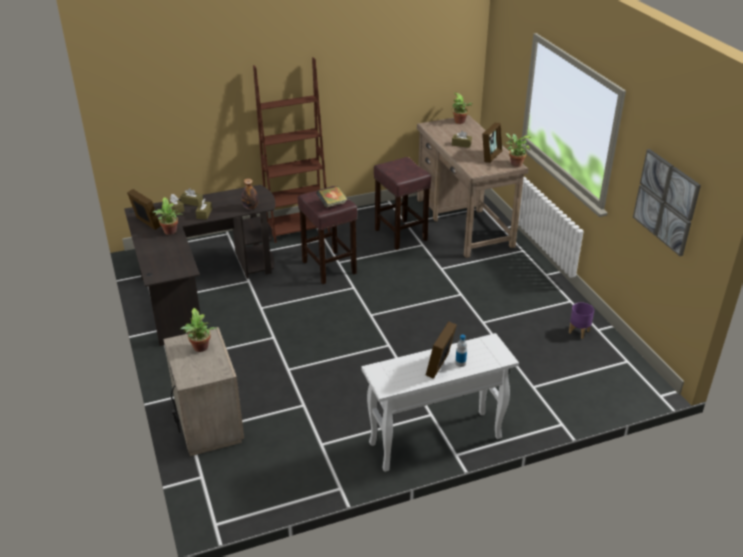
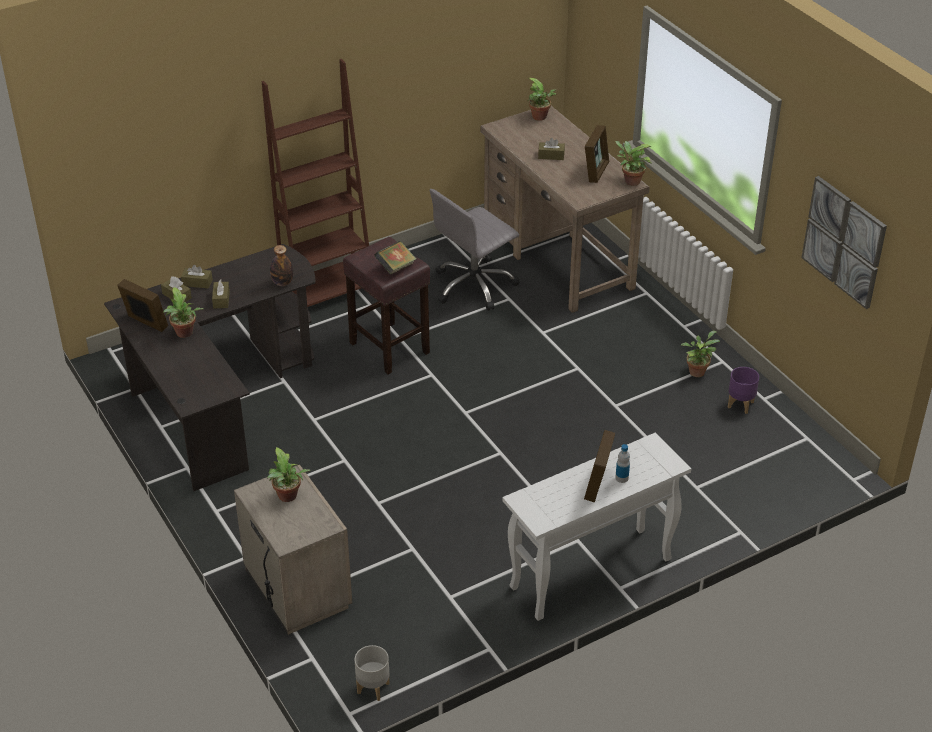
camera: 10 degrees left, 5 degrees up
brown stool [374,157,431,250] -> grey office chair [430,189,520,311]
none -> grey planter [355,645,390,701]
none -> potted plant [681,331,720,377]

